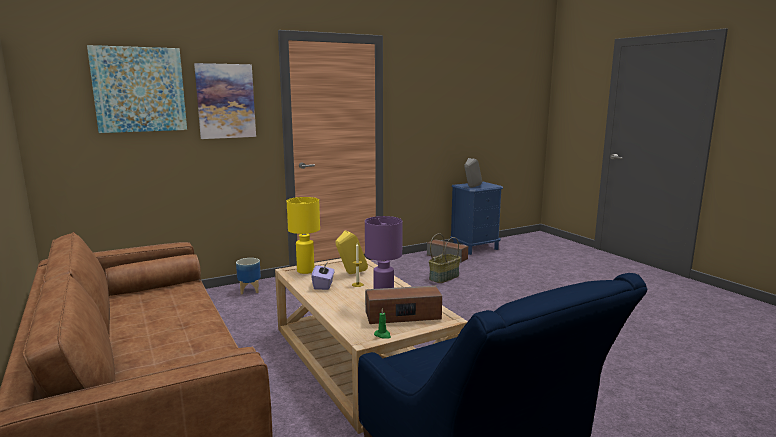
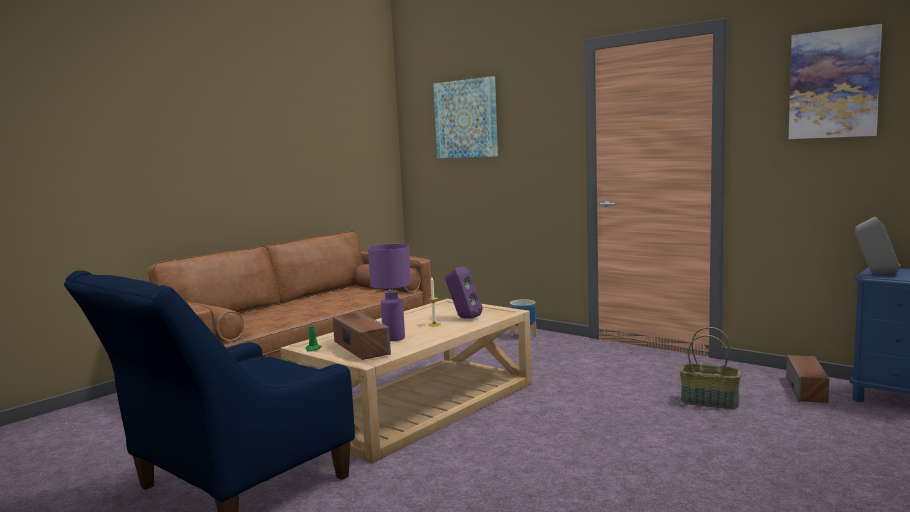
camera: 70 degrees right, 5 degrees down
picture [194,63,256,139] -> picture moved to [789,24,882,139]
yellow table lamp [287,197,320,274] -> none
purple tissue box [311,263,335,290] -> none
yellow speaker [336,230,368,274] -> purple speaker [445,266,483,319]

